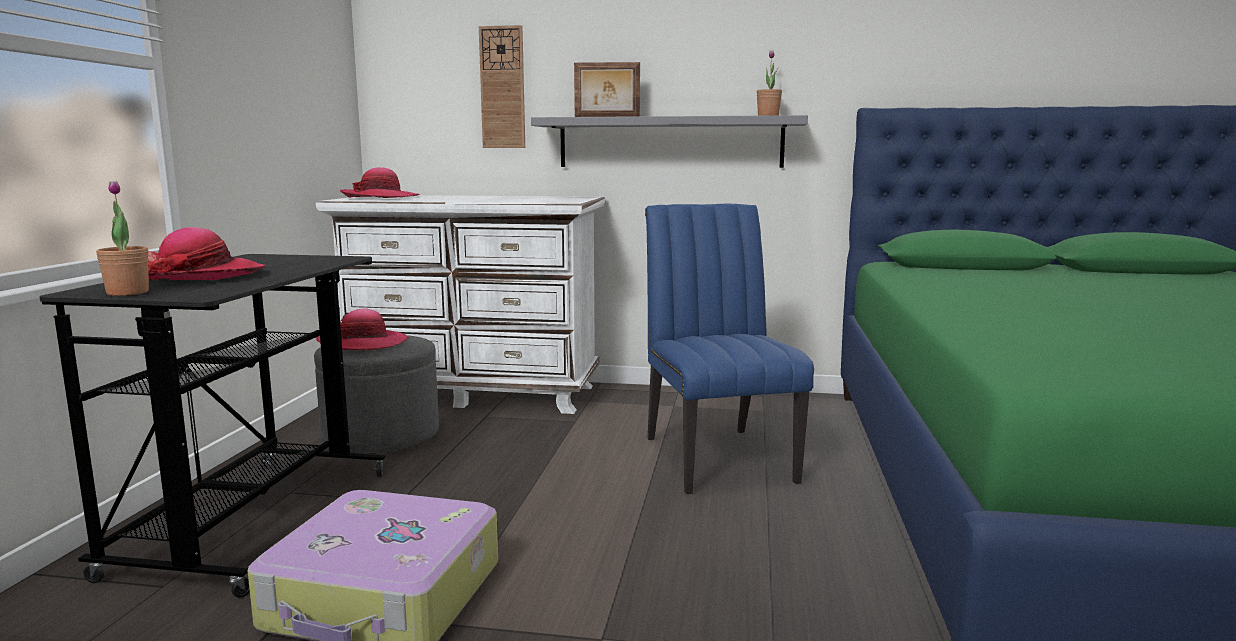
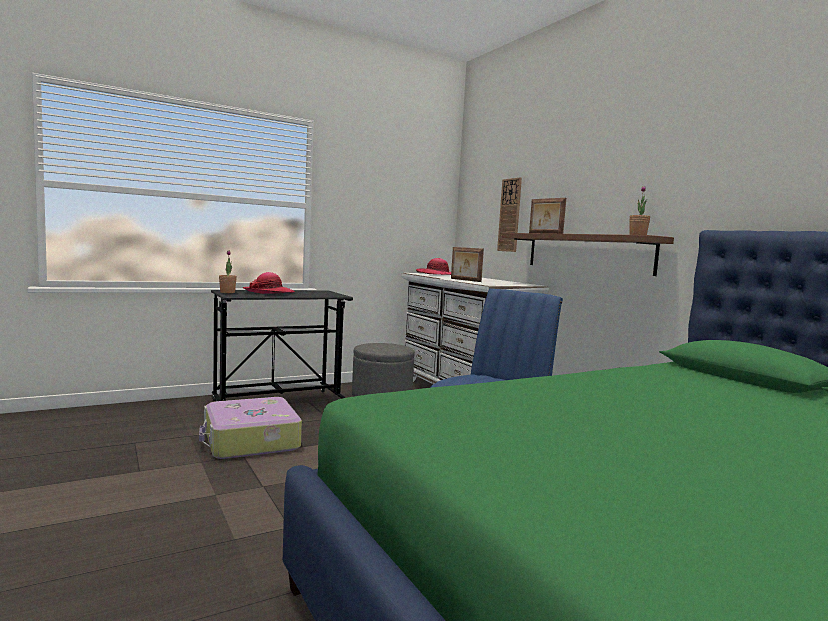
camera: 50 degrees right, 5 degrees down
hat [316,308,409,351] -> none
grey shelf [531,115,808,168] -> brown shelf [502,233,674,276]
none -> picture frame [451,247,484,282]

